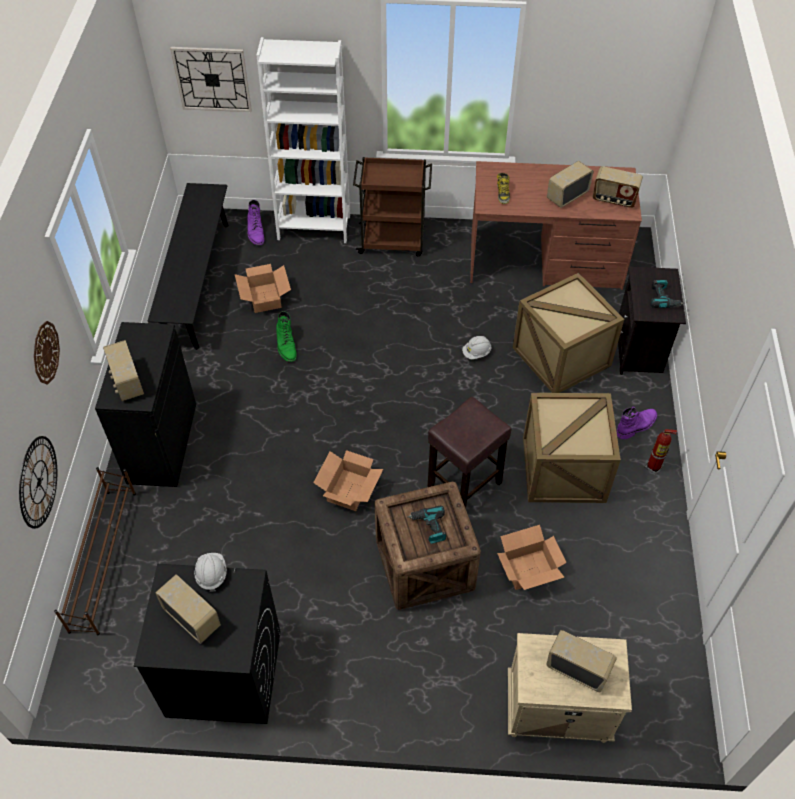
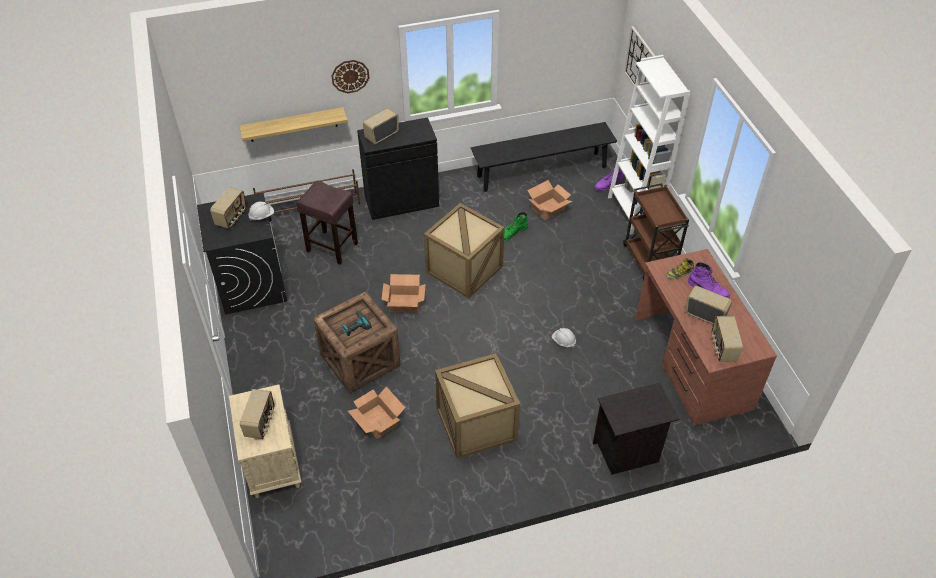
camera: 70 degrees right, 5 degrees down
wall clock [19,436,57,529] -> shelf [239,107,348,142]
brown stool [427,397,512,509] -> brown stool moved to [296,180,358,265]
crate [513,273,624,393] -> crate moved to [424,203,505,298]
purple boot [616,407,657,439] -> purple boot moved to [688,262,730,298]
fire extinguisher [645,429,677,474] -> none
power drill [651,280,684,308] -> none

